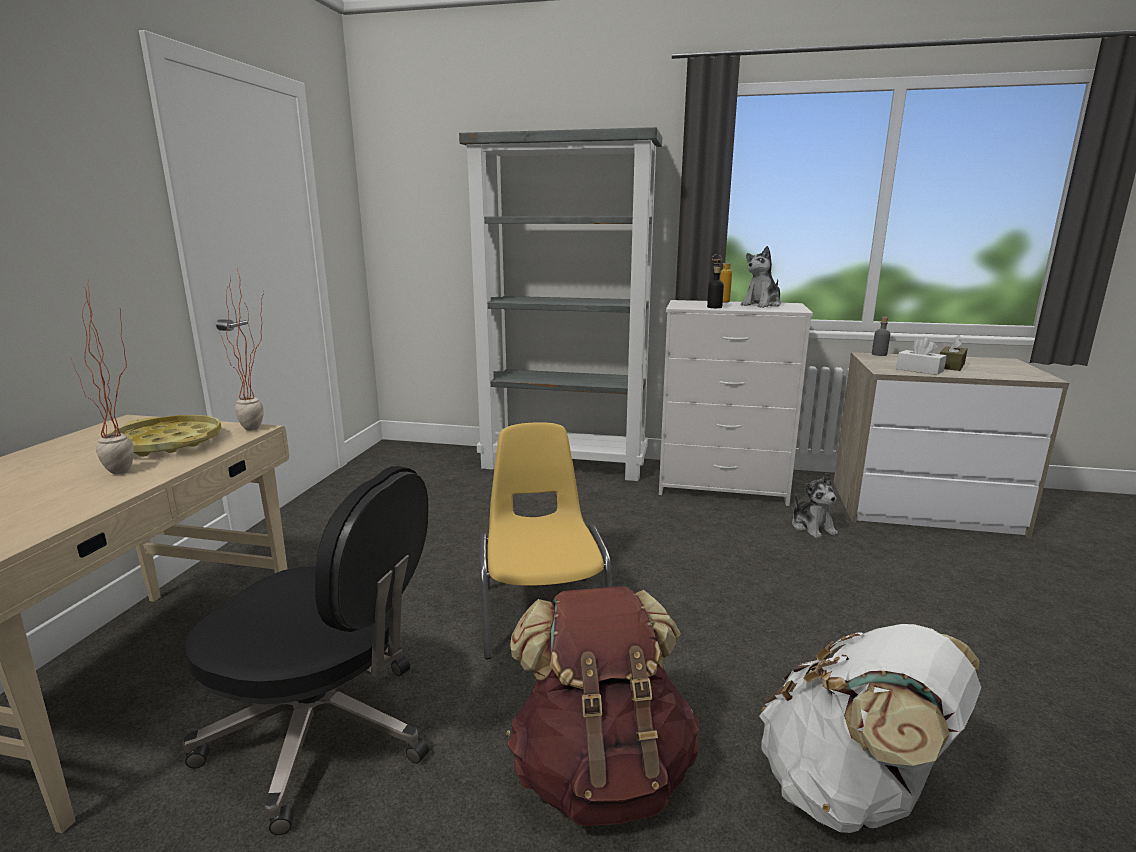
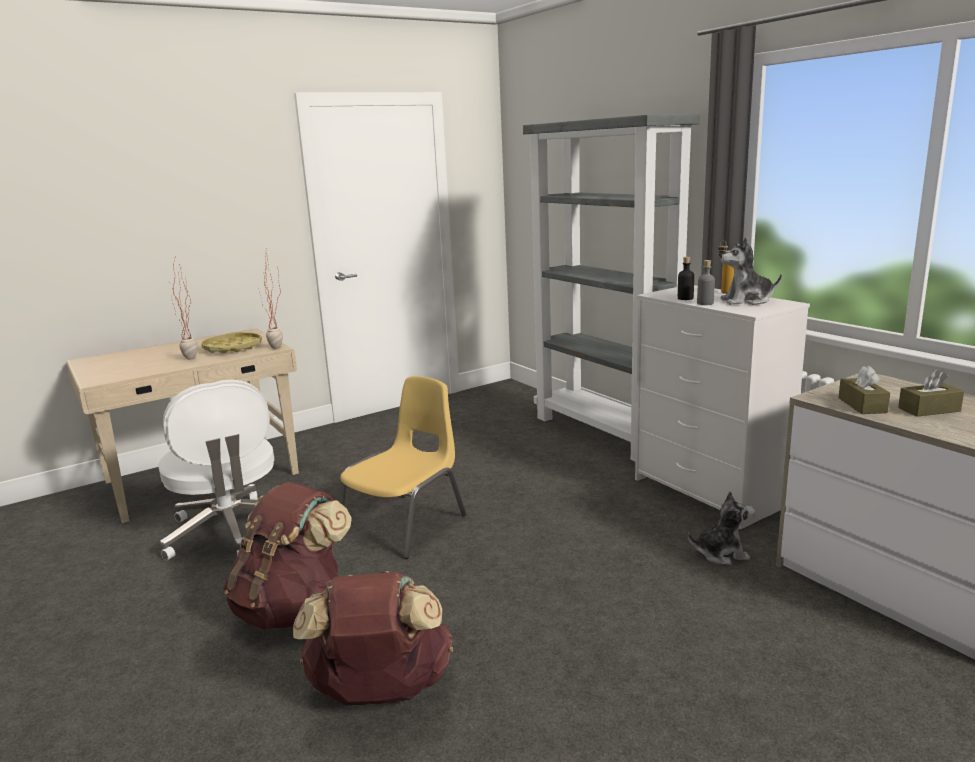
camera: 45 degrees right, 0 degrees up
black office chair [183,466,429,835] -> white office chair [158,380,275,560]
white backpack [759,624,981,833] -> brown backpack [293,571,453,705]
plush toy [792,473,838,538] -> plush toy turned 120 degrees counterclockwise [688,491,755,565]
grey bottle [872,317,890,356] -> grey bottle moved to [697,260,715,305]
white tissue box [896,337,947,375] -> brown tissue box [838,366,890,414]

